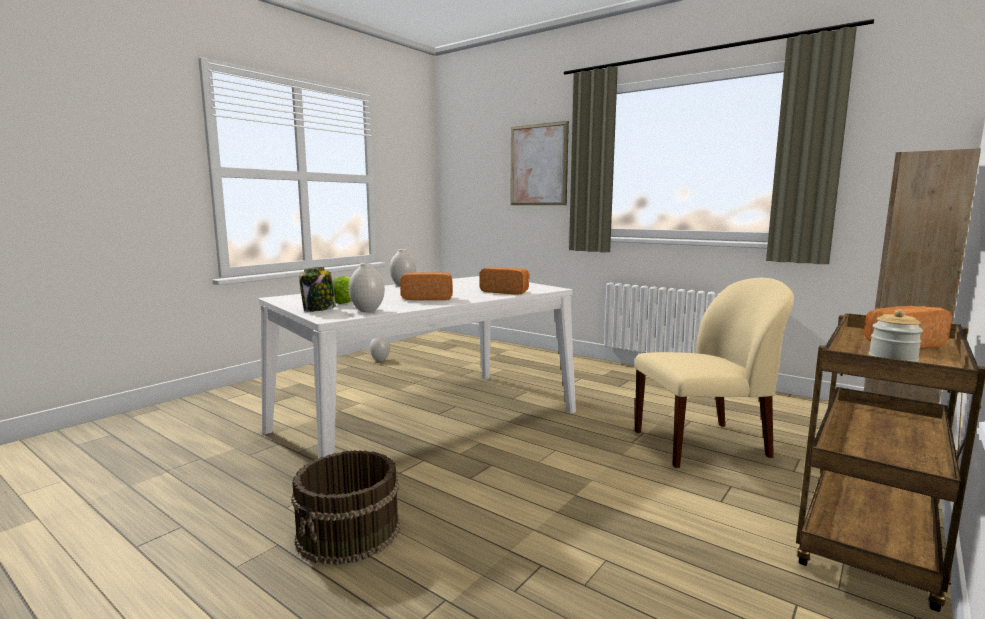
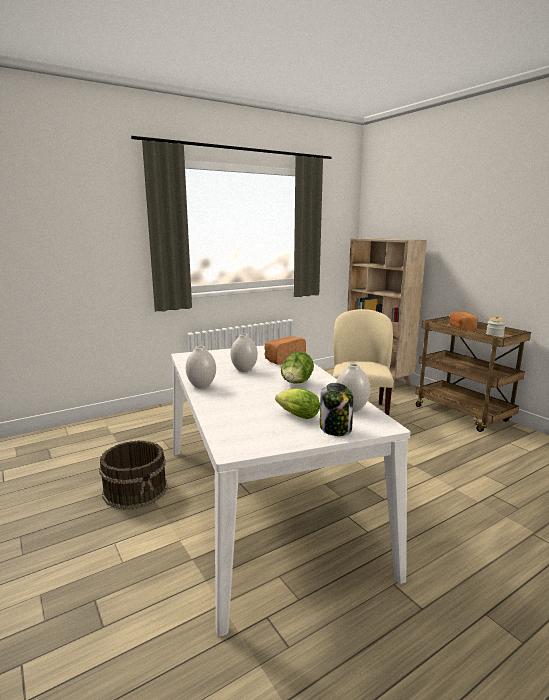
camera: 70 degrees left, 5 degrees up
brown bucket [291,450,400,565] -> brown bucket moved to [99,440,167,510]
white vase [370,337,390,361] -> white vase moved to [230,334,258,372]
bread [400,272,453,300] -> lettuce [281,352,314,384]
picture [510,121,569,205] -> none

